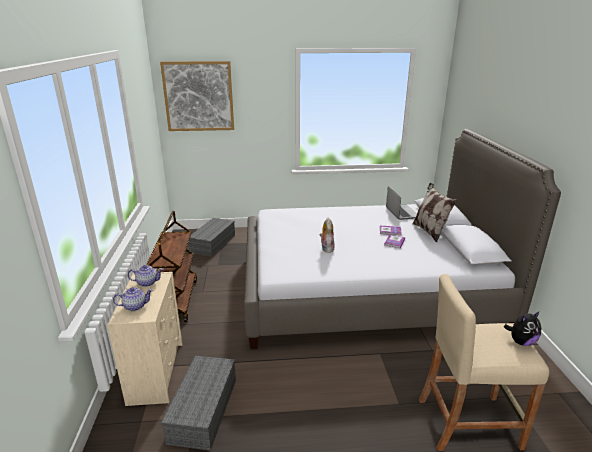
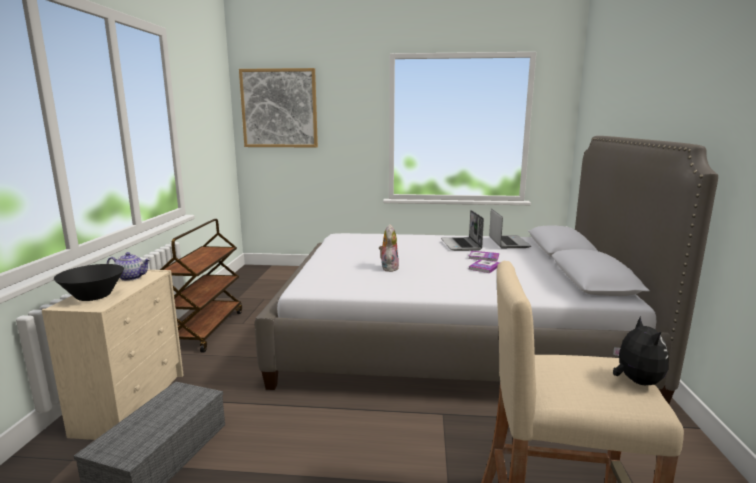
camera: 10 degrees right, 10 degrees down
teapot [113,287,153,311] -> black bowl [54,264,124,301]
grey storage box [189,218,235,257] -> none
pillow [412,183,457,243] -> none
plush toy [504,311,541,346] -> plush toy turned 75 degrees counterclockwise [613,316,669,385]
none -> laptop [441,210,484,251]

